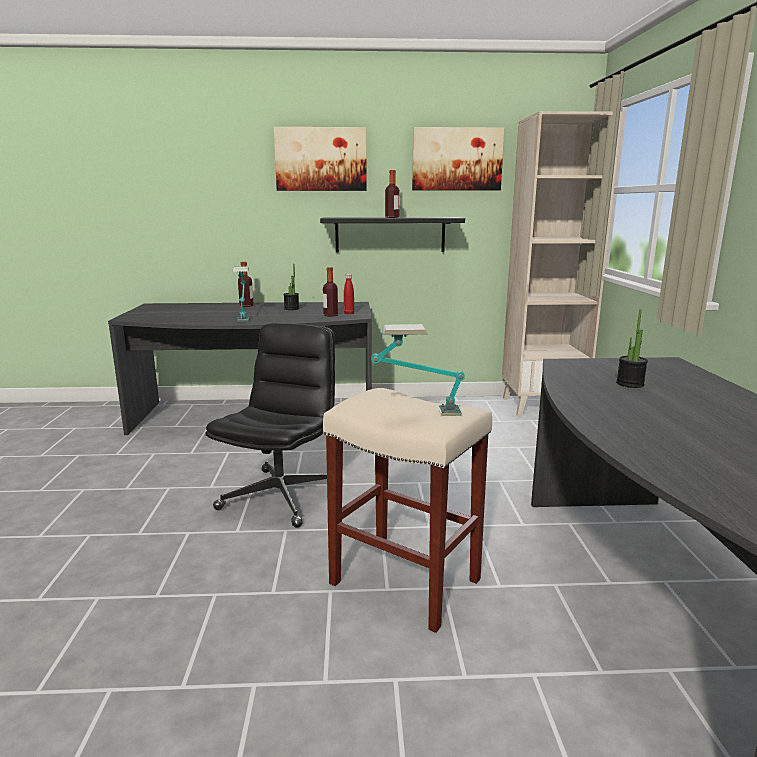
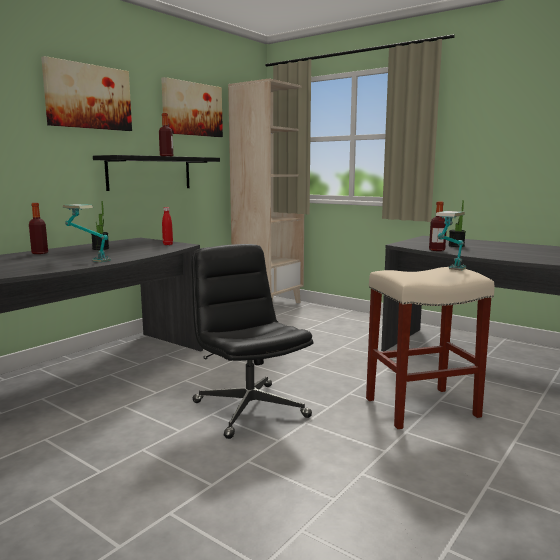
camera: 50 degrees left, 5 degrees down
bottle [323,267,338,317] -> bottle moved to [429,202,446,251]

